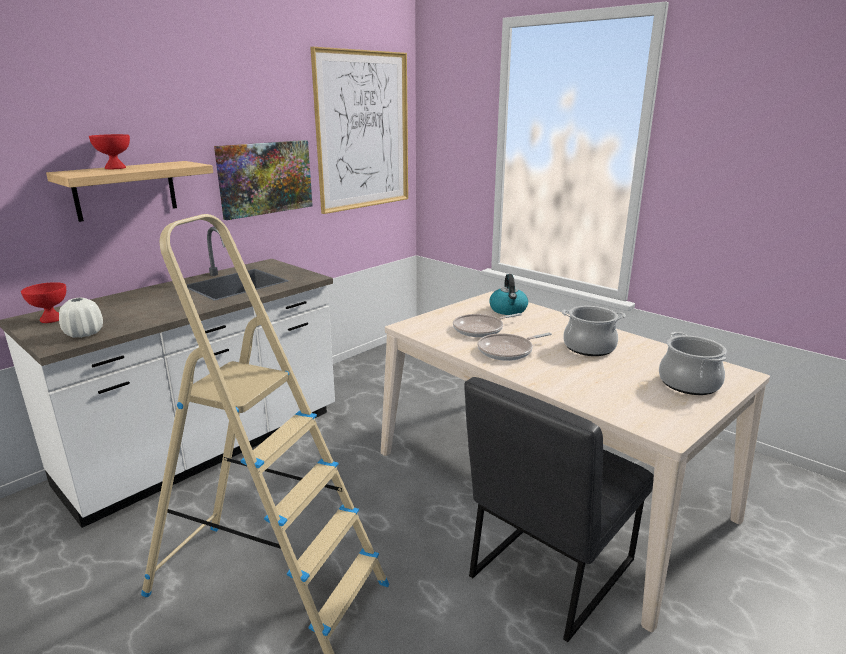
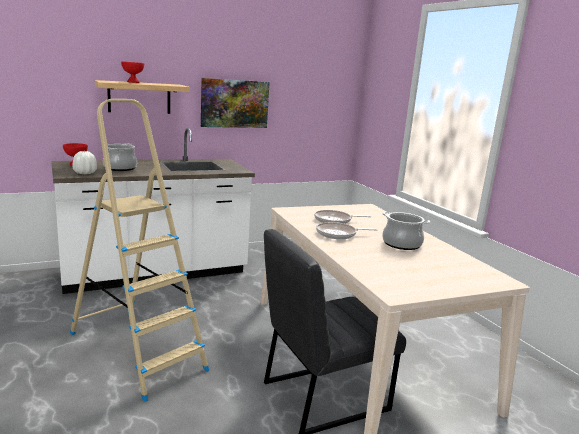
camera: 20 degrees right, 5 degrees down
picture [310,47,408,214] -> none
kettle [489,274,528,315] -> none
cooking pot [659,332,726,395] -> cooking pot moved to [103,143,137,171]

